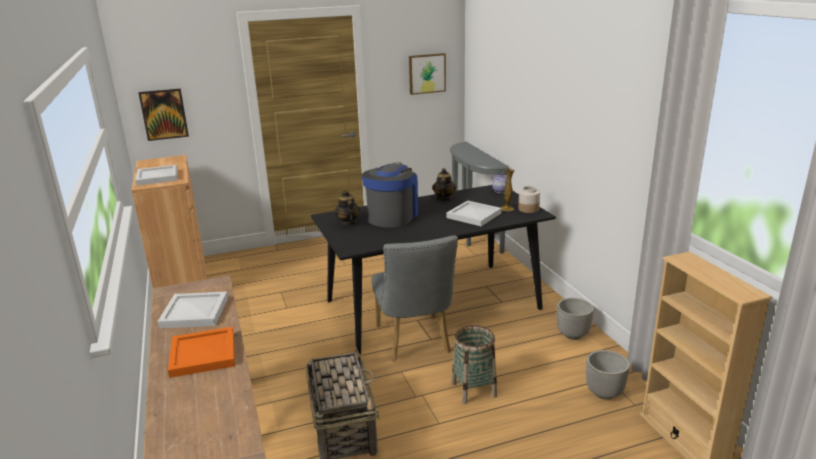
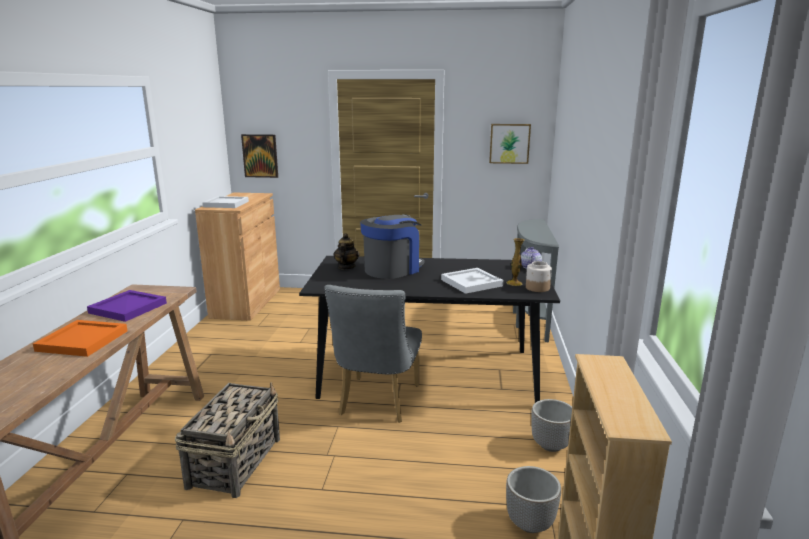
camera: 25 degrees right, 5 degrees down
white tray [157,292,228,329] -> purple tray [87,290,167,322]
teapot [432,168,456,201] -> none
basket [451,325,497,404] -> none

